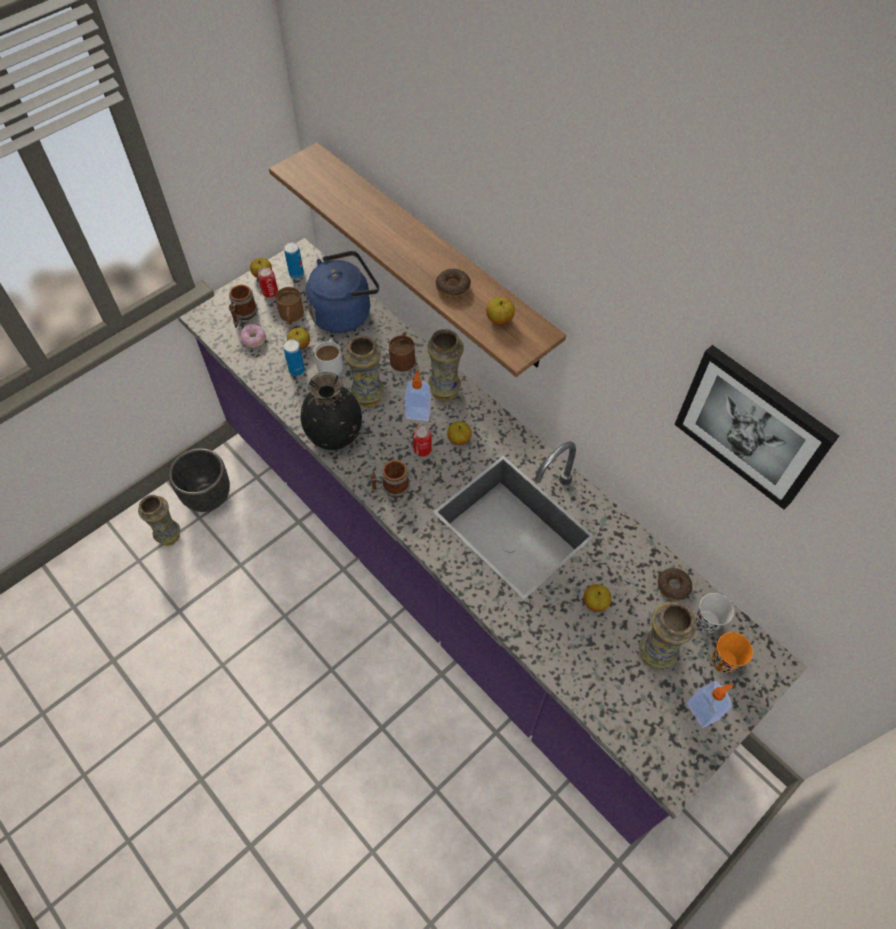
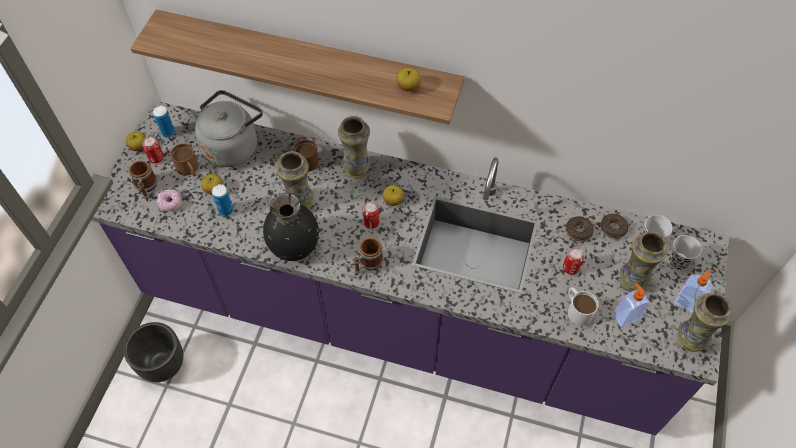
camera: 30 degrees left, 0 degrees up
vase [138,495,180,546] -> vase moved to [678,293,732,352]
blue kettle [305,251,379,333] -> grey kettle [190,90,263,167]
white mug [314,338,343,375] -> white mug moved to [567,287,599,326]
soap dispenser [404,370,431,421] -> soap dispenser moved to [613,283,650,327]
donut [436,269,471,298] -> donut moved to [566,216,594,241]
apple [584,584,611,612] -> can [563,247,584,275]
picture [674,345,839,510] -> none
orange cup [712,632,753,673] -> black cup [669,235,701,270]

